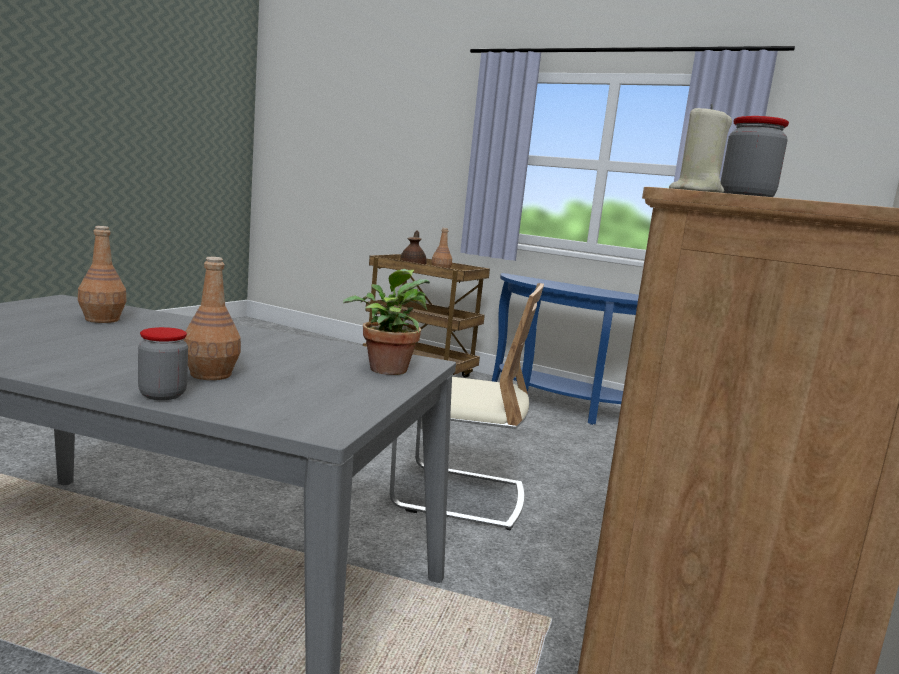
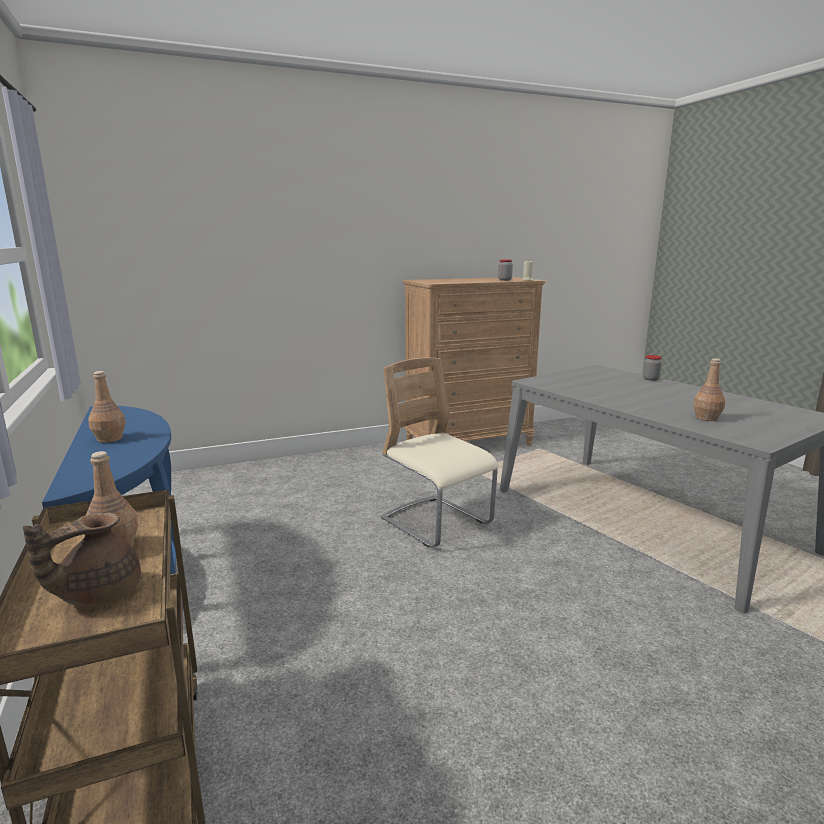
camera: 140 degrees left, 5 degrees up
brown bottle [183,257,241,380] -> brown bottle moved to [88,371,126,443]
potted plant [343,269,430,375] -> none

